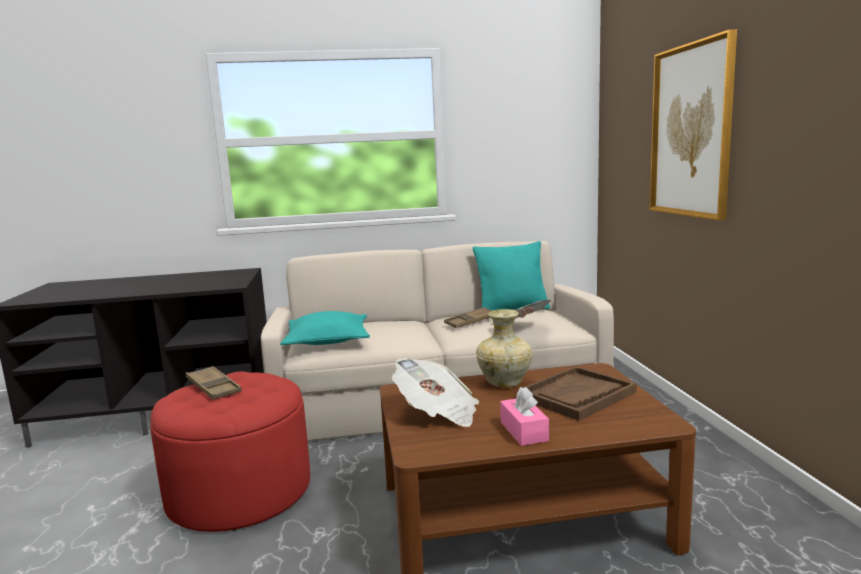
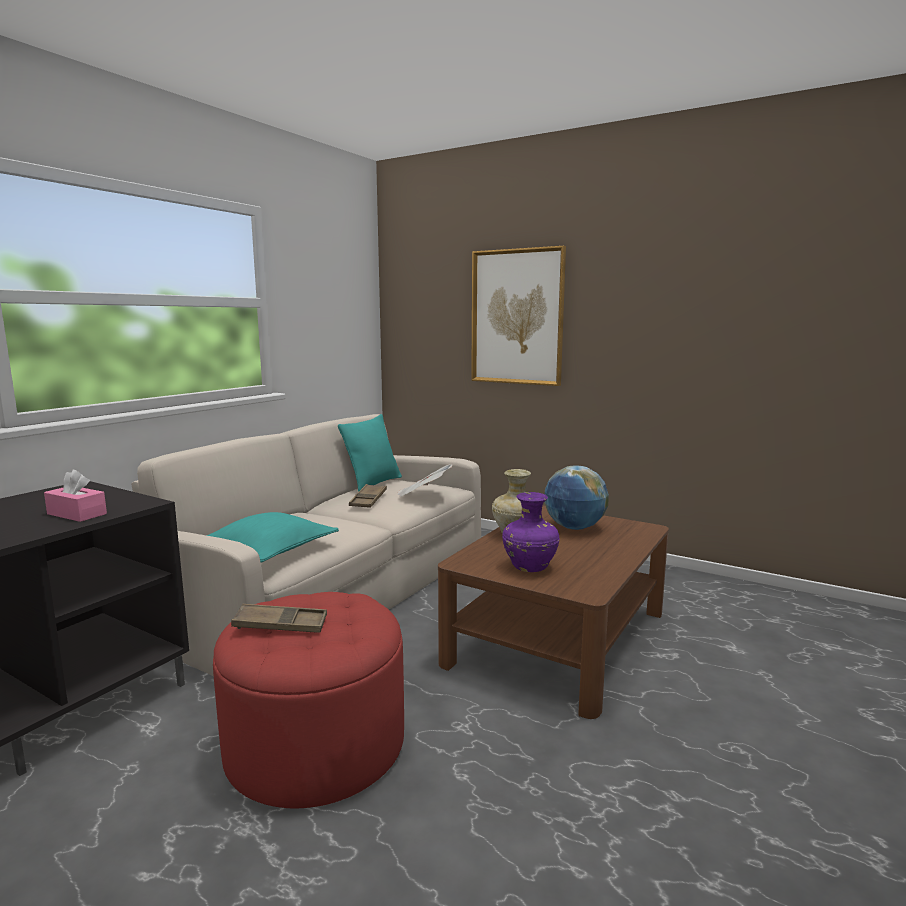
camera: 50 degrees left, 0 degrees up
newspaper [392,358,479,427] -> purple vase [502,492,559,572]
pink tissue box [500,387,549,446] -> pink tissue box moved to [44,470,107,522]
brown tray [518,366,637,421] -> globe [544,466,609,530]

